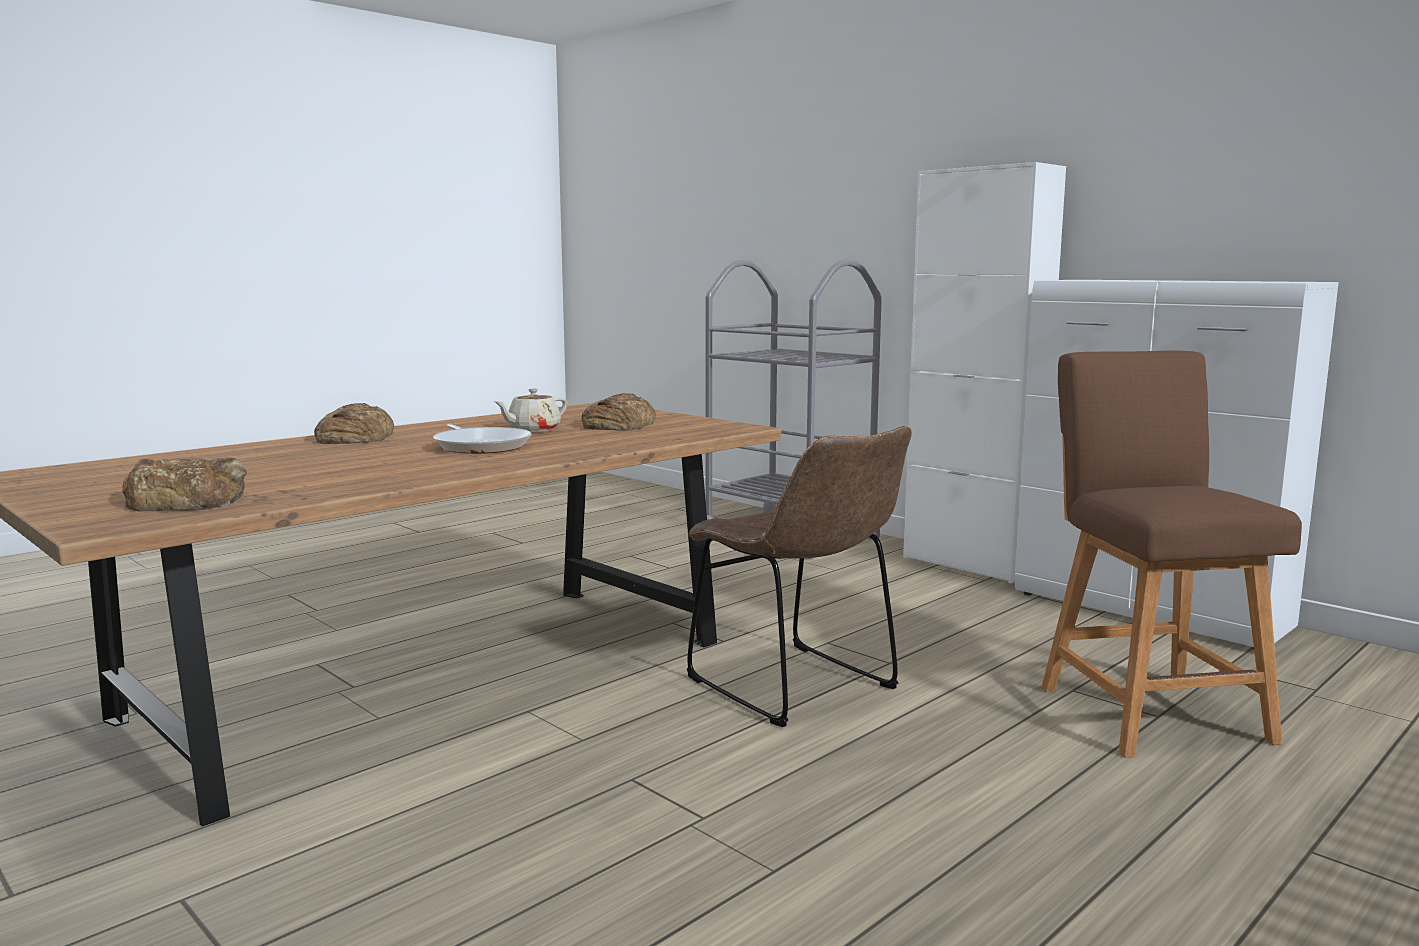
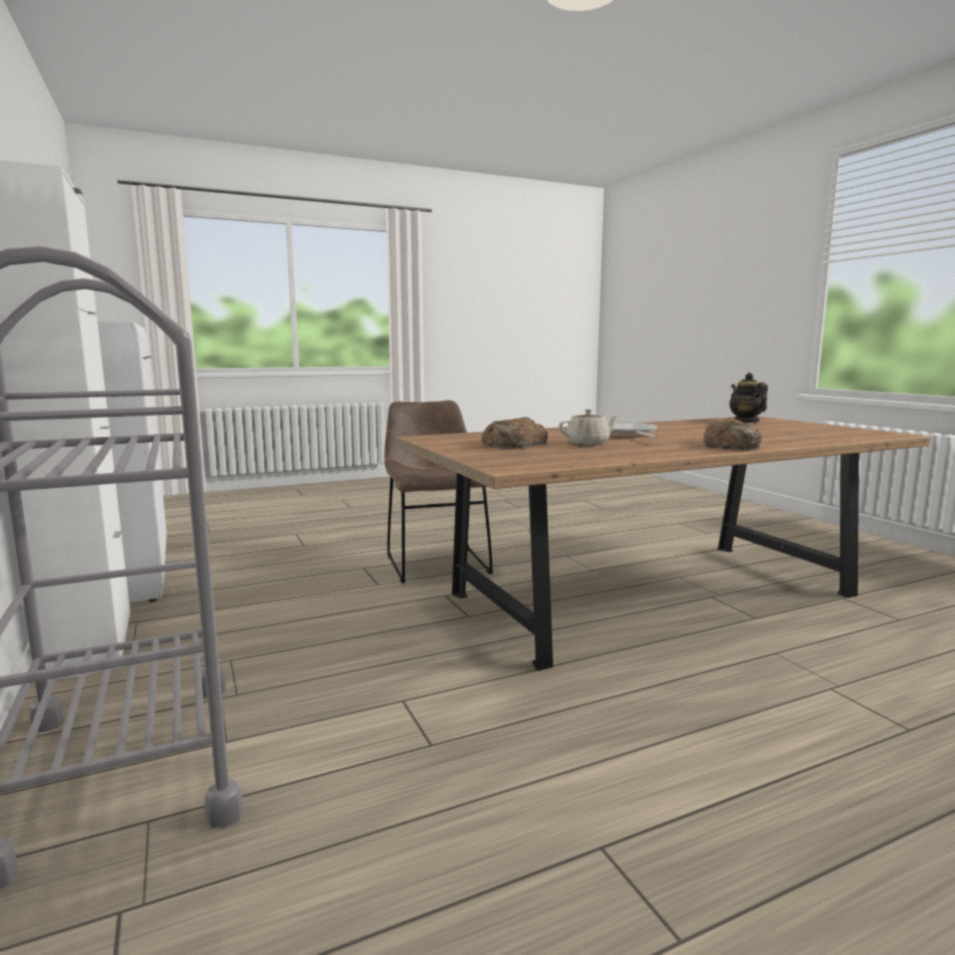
camera: 160 degrees left, 0 degrees up
bread [122,457,247,512] -> teapot [729,373,768,423]
brown stool [1041,351,1302,758] -> none

